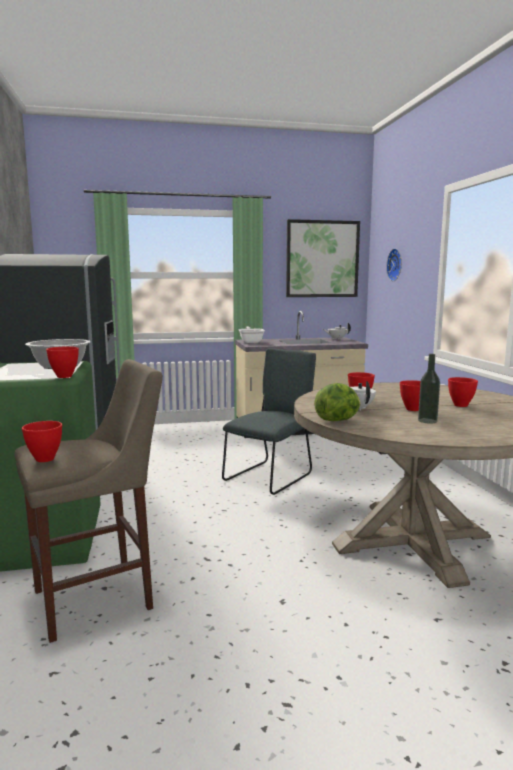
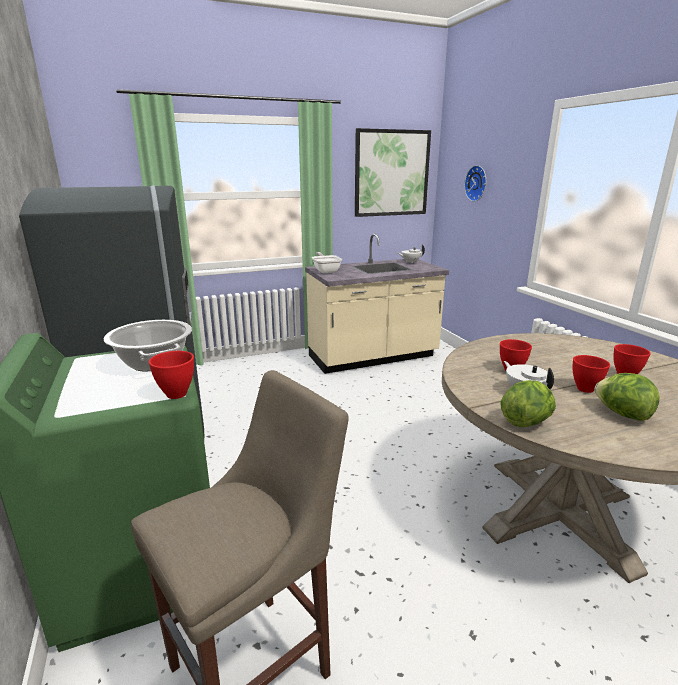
camera: 10 degrees left, 10 degrees up
red bowl [22,421,62,462] -> none
grey chair [222,348,316,495] -> none
bottle [418,354,440,424] -> lettuce [594,373,660,421]

